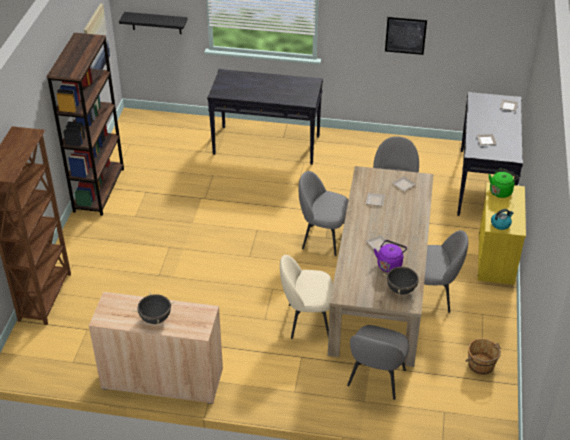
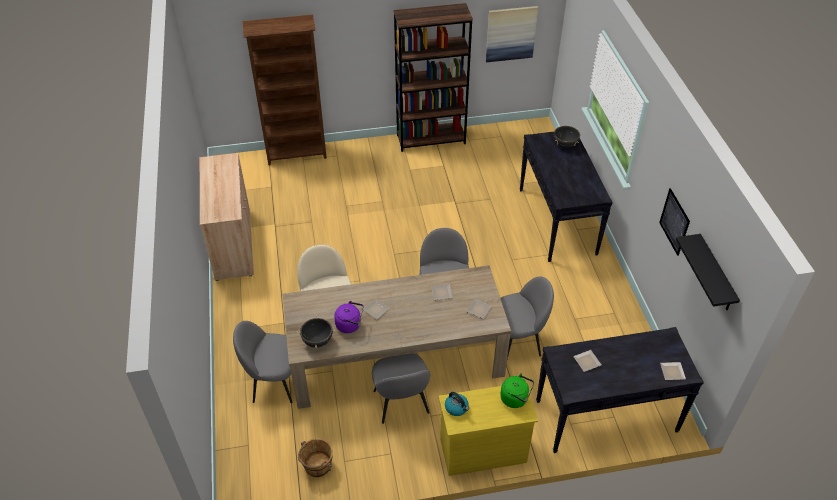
camera: 70 degrees right, 5 degrees up
black shelf [119,12,188,34] -> black shelf moved to [676,234,740,310]
black cooking pot [134,293,175,324] -> black cooking pot moved to [554,126,580,148]

